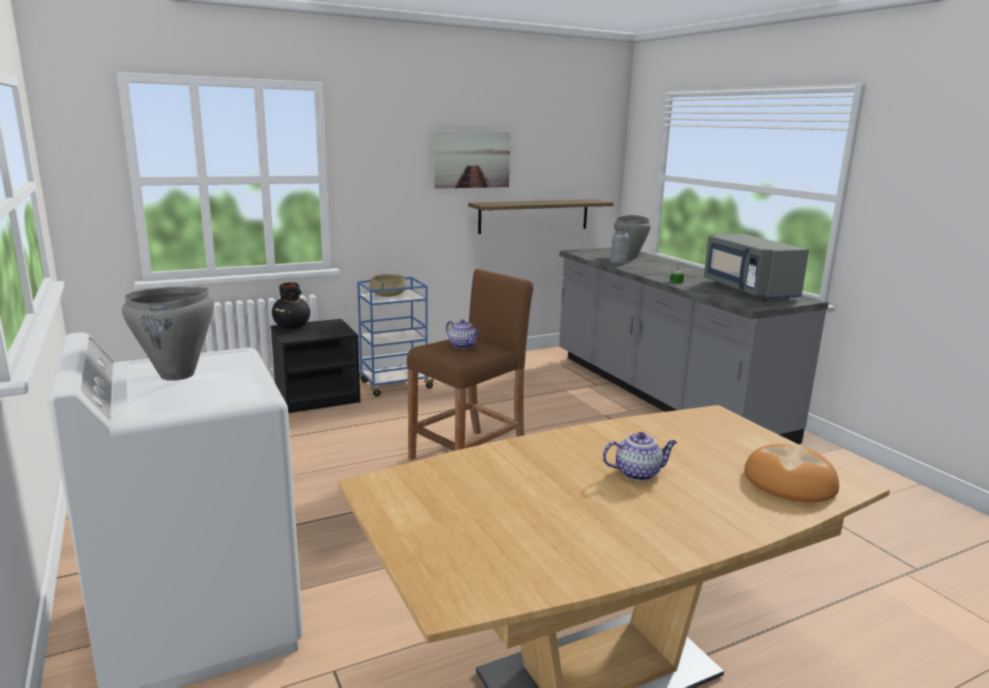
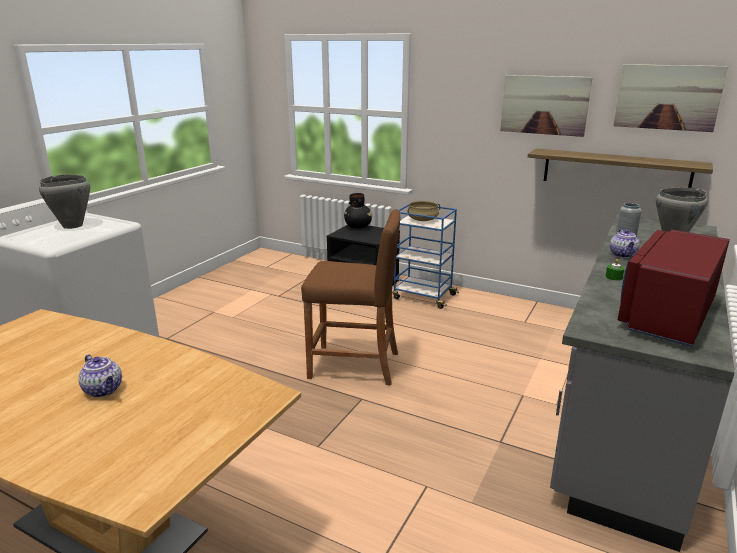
camera: 55 degrees right, 5 degrees up
teapot [446,319,480,349] -> teapot moved to [610,229,640,258]
grey microwave [704,234,809,300] -> red microwave [618,230,730,347]
bread [744,444,839,502] -> none
none -> picture [613,64,728,132]

